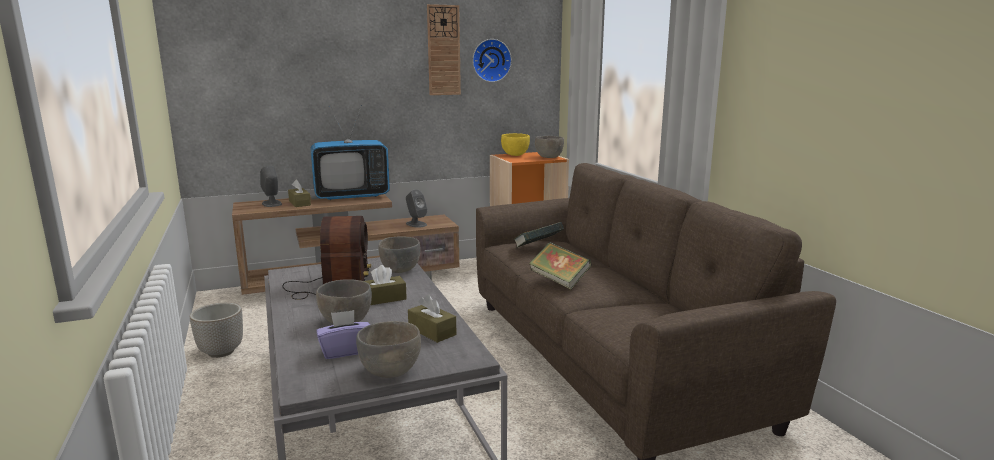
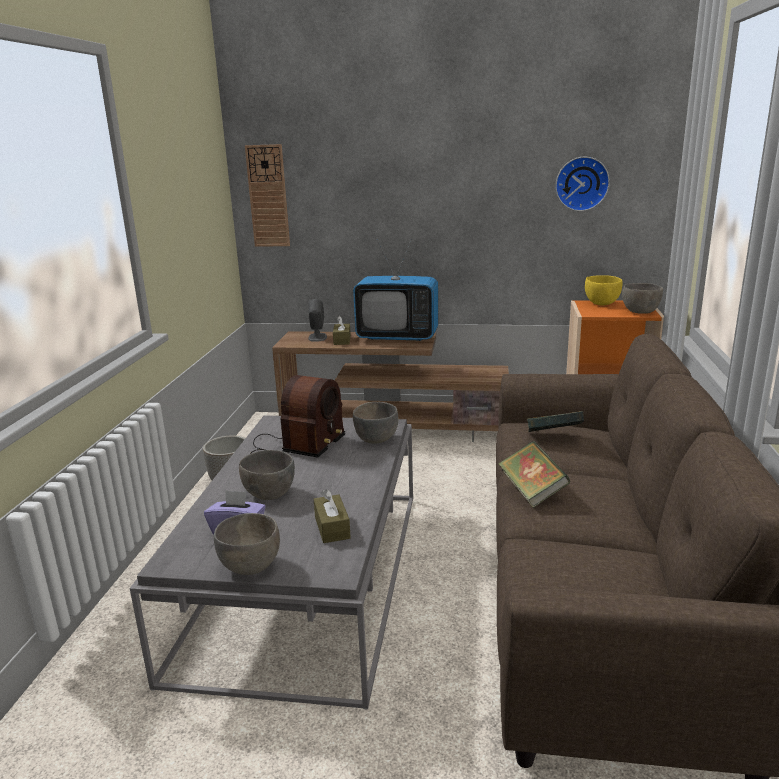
camera: 30 degrees right, 5 degrees up
brown tissue box [364,265,407,305] -> none
grey speaker [406,189,427,228] -> none
wall clock [427,4,461,95] -> wall clock moved to [245,144,290,247]

